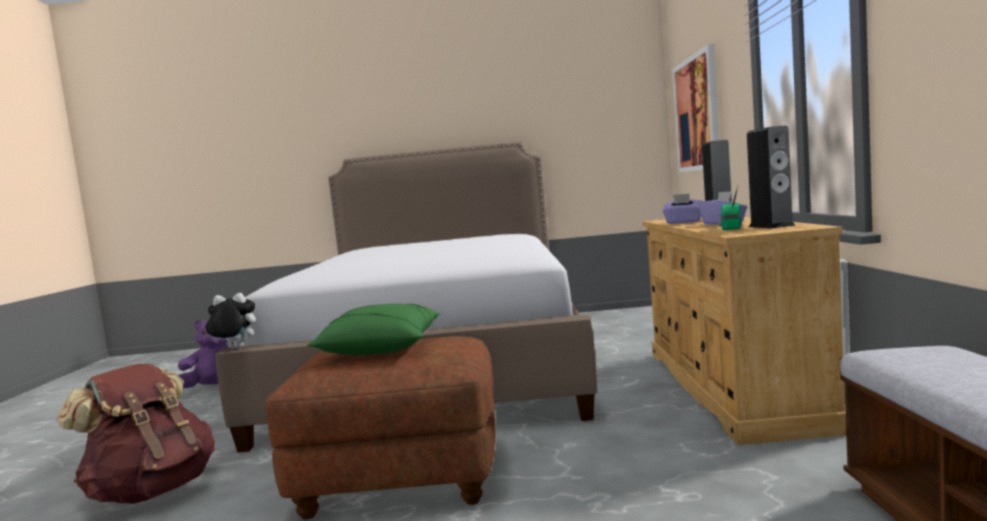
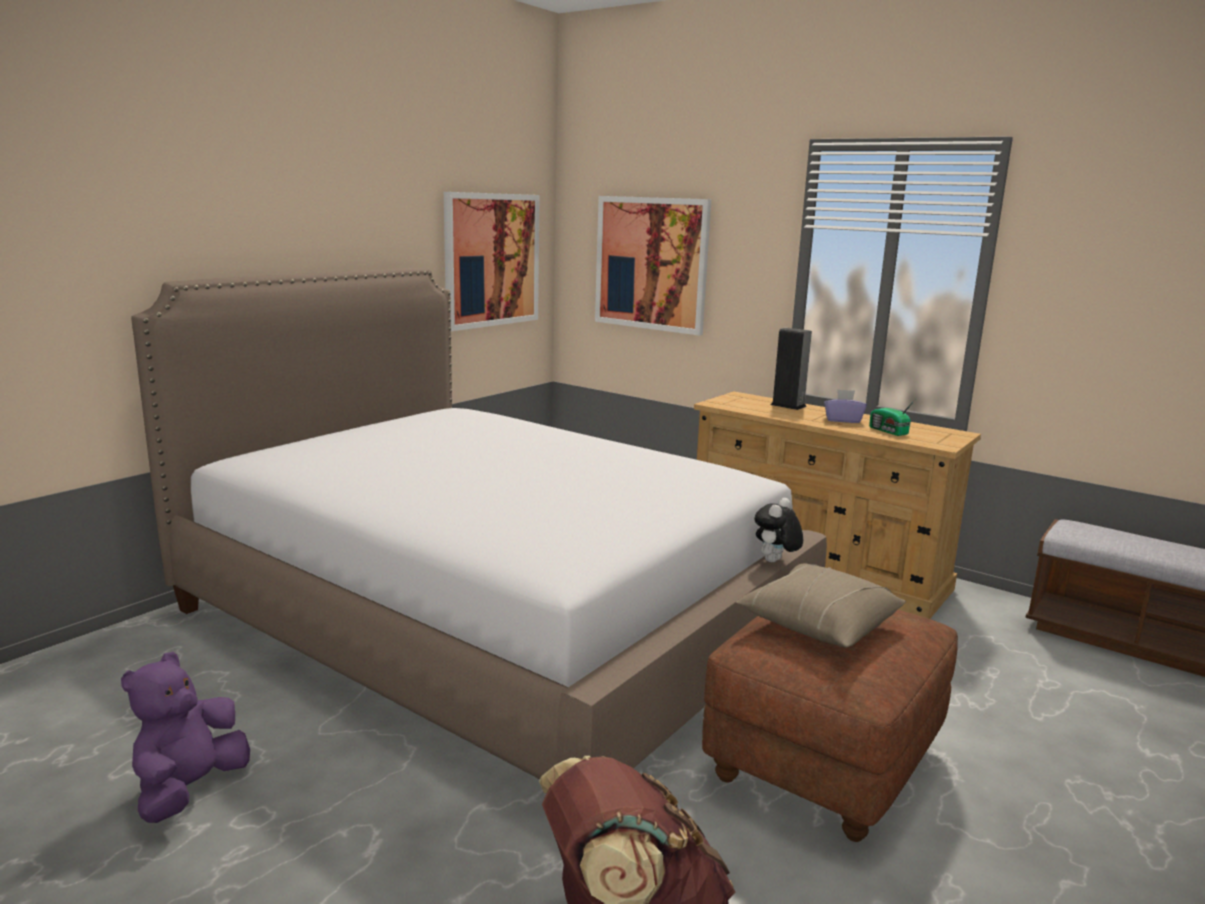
camera: 55 degrees left, 10 degrees up
plush toy [205,293,256,348] -> plush toy moved to [755,498,803,562]
green pillow [307,304,440,355] -> beige pillow [736,563,906,648]
purple tissue box [662,193,703,224] -> none
speaker [747,126,796,228] -> none
none -> picture [444,192,539,331]

